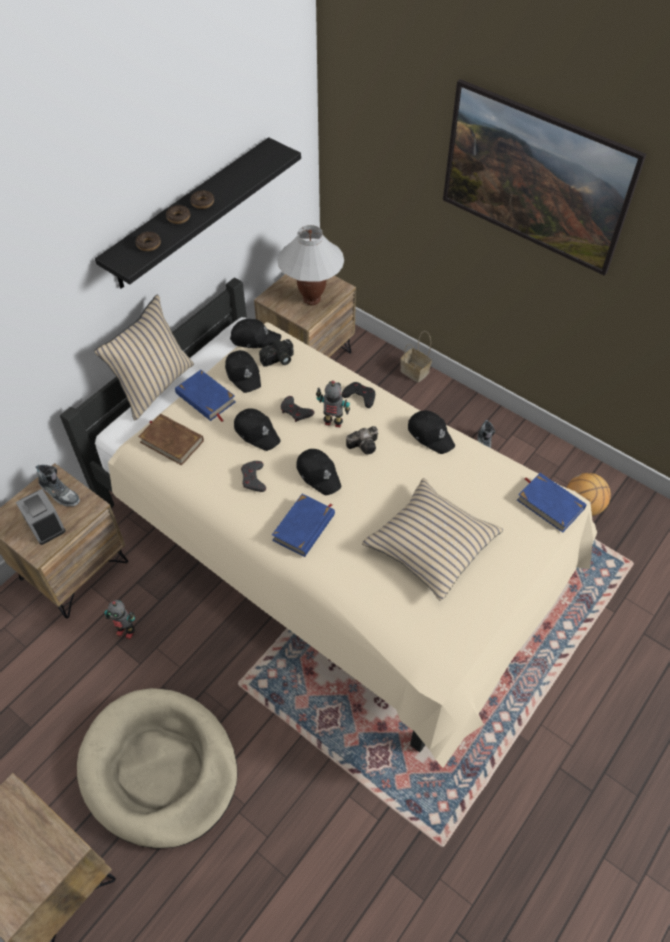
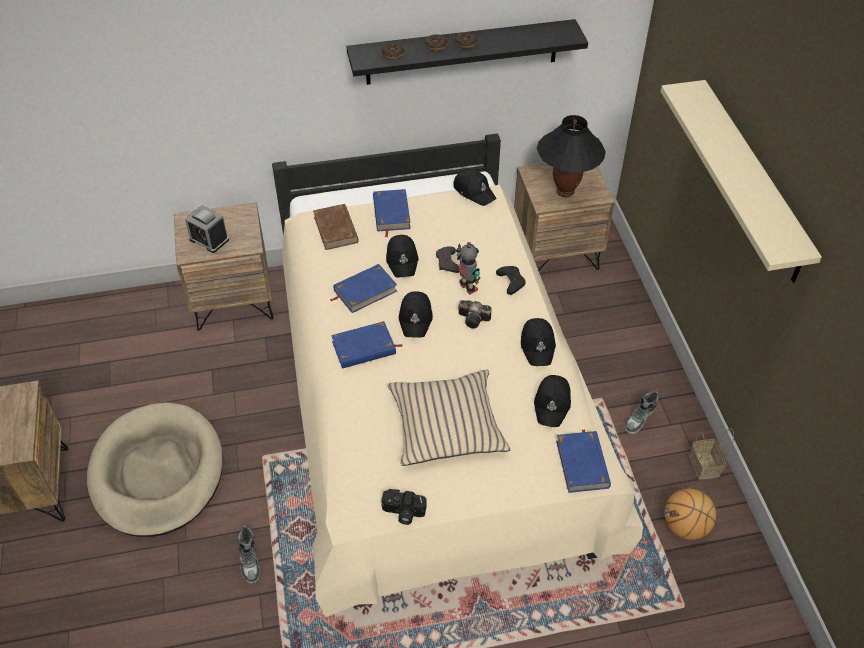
camera: 40 degrees right, 5 degrees down
alarm clock [16,489,66,545] -> alarm clock turned 60 degrees counterclockwise [185,205,229,253]
shoe [36,465,80,507] -> shoe moved to [238,525,260,584]
beige pillow [94,295,194,421] -> none
toy robot [104,600,135,639] -> none
black cap [225,350,261,393] -> black cap moved to [534,375,571,427]
grey game controller [241,461,266,492] -> blue book [330,264,397,313]
camera [259,339,294,367] -> camera moved to [381,489,426,525]
white table lamp [277,225,344,305] -> black table lamp [537,115,606,197]
basket [400,331,432,383] -> basket moved to [689,428,734,480]
picture [443,79,646,276] -> beige shelf [660,80,822,283]

